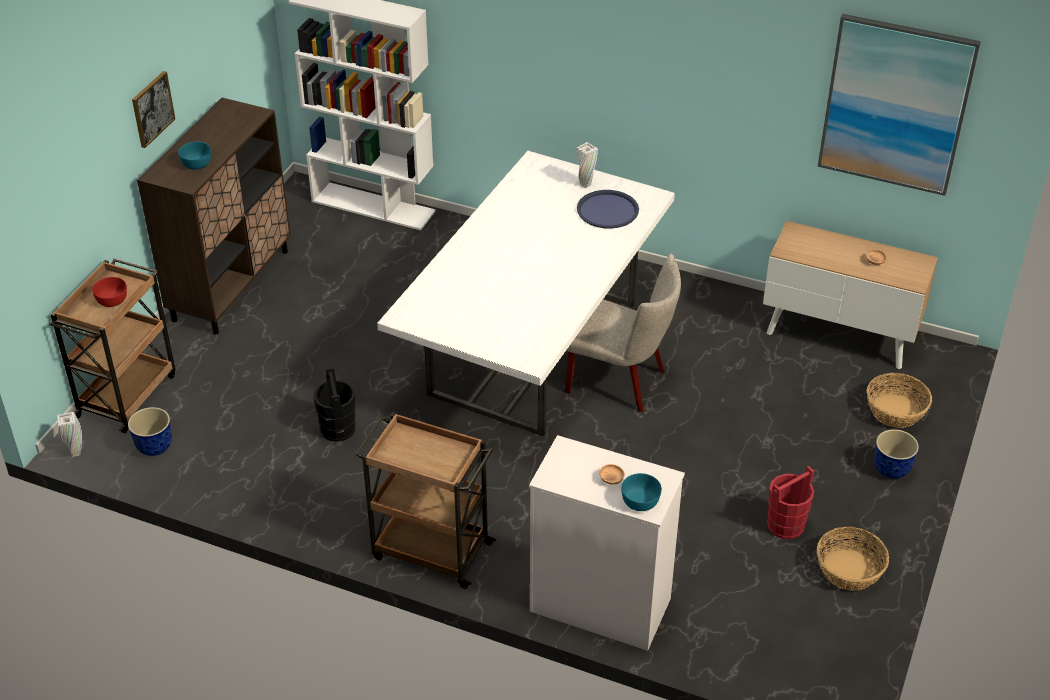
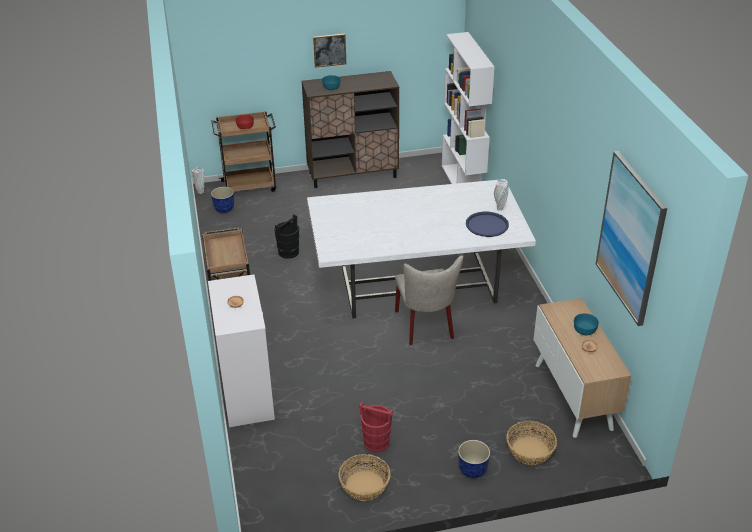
camera: 55 degrees right, 5 degrees down
turquoise bowl [621,473,662,511] -> turquoise bowl moved to [574,313,599,335]

